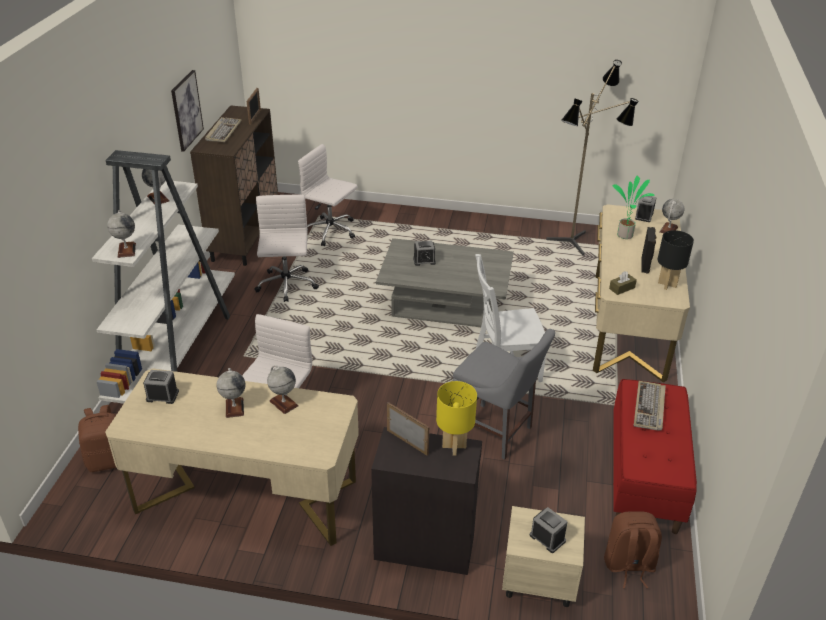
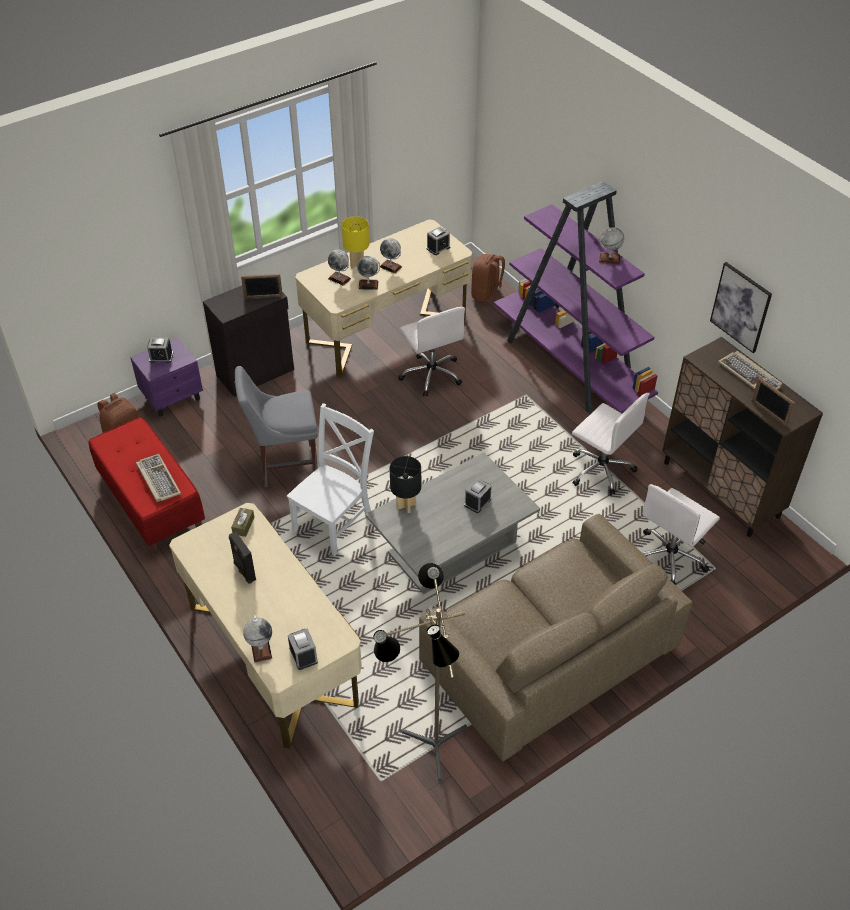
camera: 135 degrees right, 10 degrees up
white bookcase [92,150,235,404] -> purple bookcase [494,181,658,414]
globe [107,210,136,258] -> globe moved to [328,250,351,286]
white office chair [298,144,358,246] -> white office chair turned 150 degrees clockwise [642,484,720,585]
yellow table lamp [436,381,477,456] -> yellow table lamp moved to [342,216,369,269]
beige nightstand [502,506,585,607] -> purple nightstand [130,338,203,417]
potted plant [613,176,655,239] -> none
black table lamp [658,230,694,290] -> black table lamp moved to [390,456,421,513]
none -> brown sofa [419,514,692,761]

